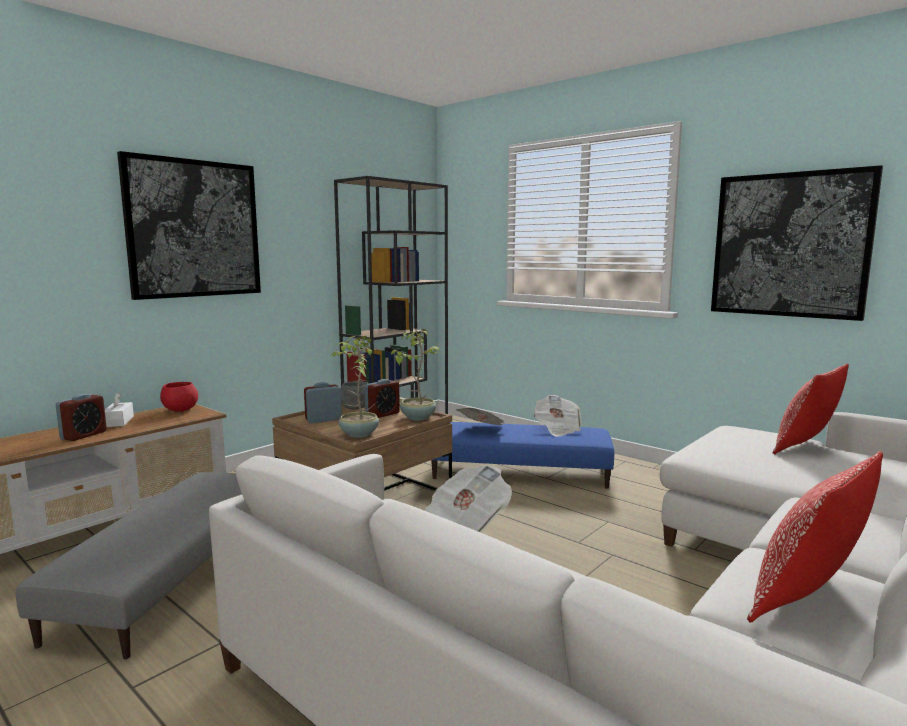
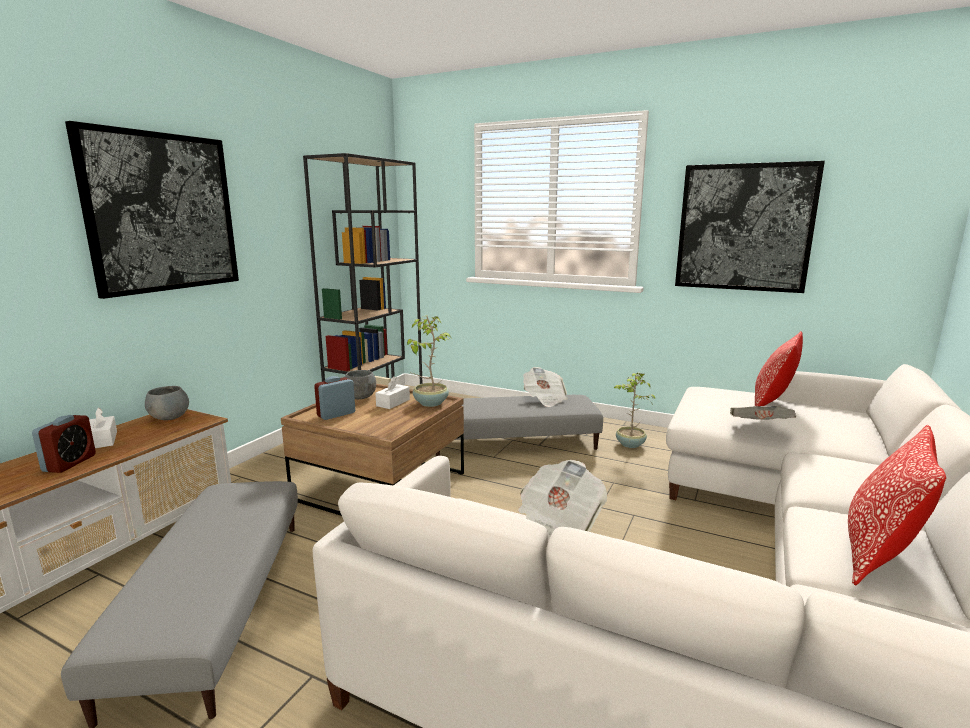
camera: 15 degrees left, 5 degrees up
red bowl [160,382,198,412] -> grey bowl [145,386,189,420]
potted plant [331,336,379,438] -> potted plant moved to [614,372,655,448]
alarm clock [365,379,400,418] -> white tissue box [375,376,410,409]
blue ottoman [431,422,614,489] -> grey ottoman [436,395,603,456]
newspaper [456,408,504,425] -> newspaper moved to [730,406,796,420]

